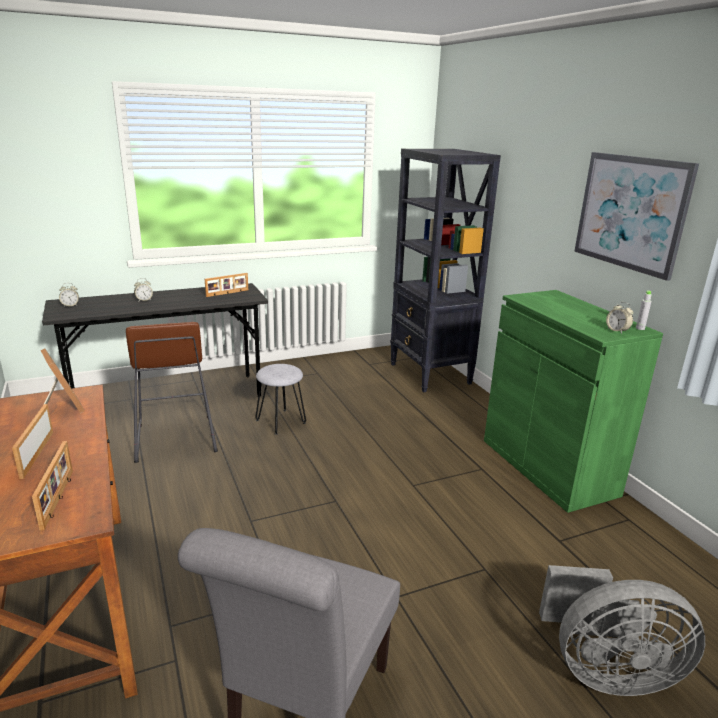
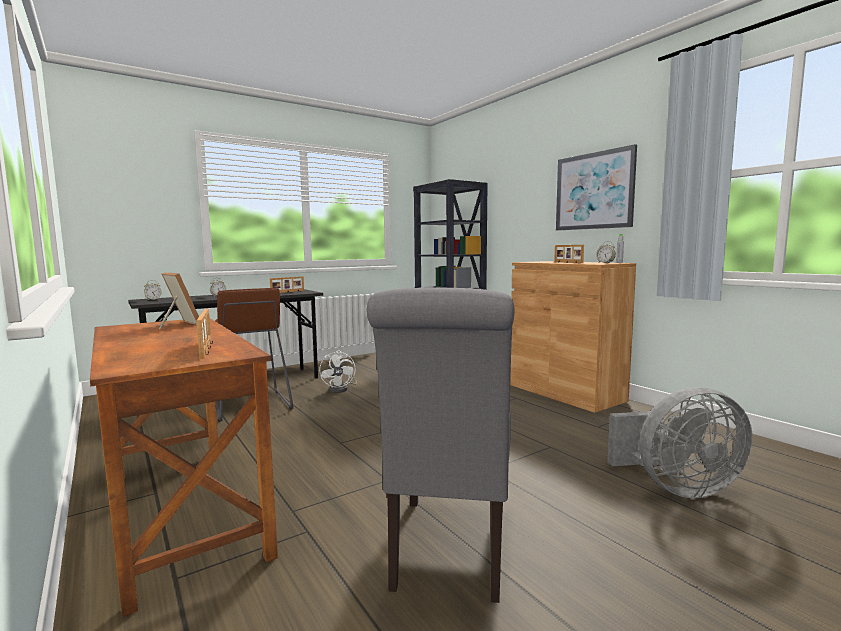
camera: 10 degrees left, 15 degrees down
picture frame [12,404,53,479] -> picture frame moved to [554,245,584,263]
grey stool [255,364,306,435] -> white fan [319,351,357,393]
green cabinet [484,290,663,513] -> brown cabinet [510,261,636,413]

